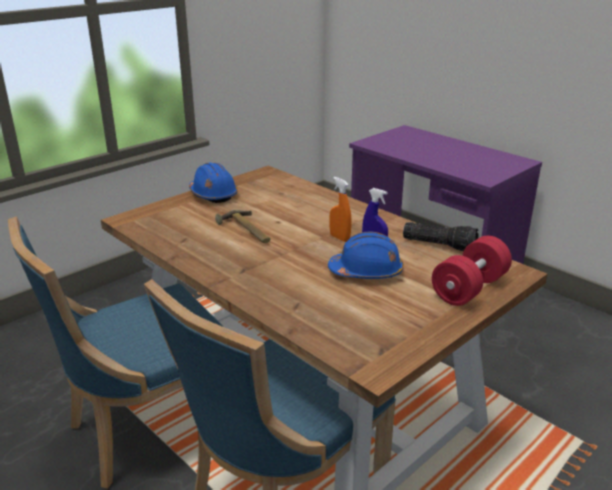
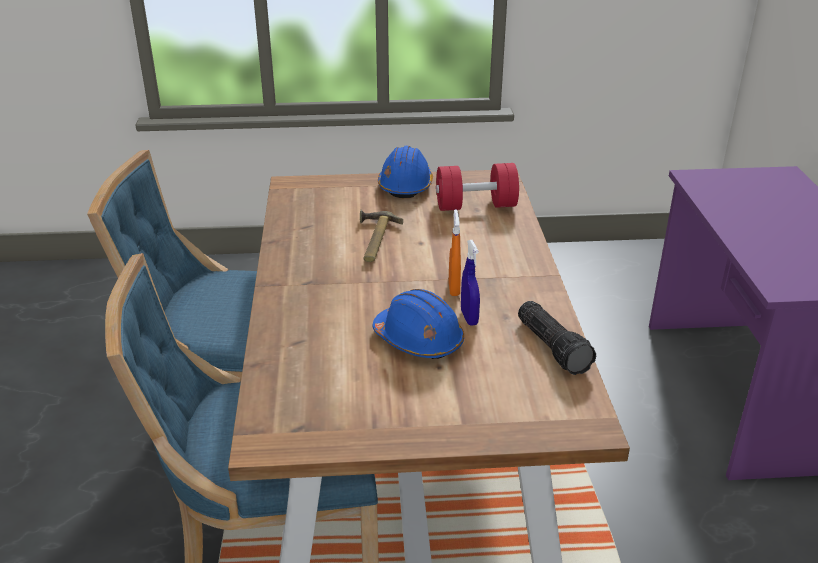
camera: 40 degrees right, 5 degrees up
red dumbbell [432,236,512,306] -> red dumbbell moved to [436,163,519,211]

